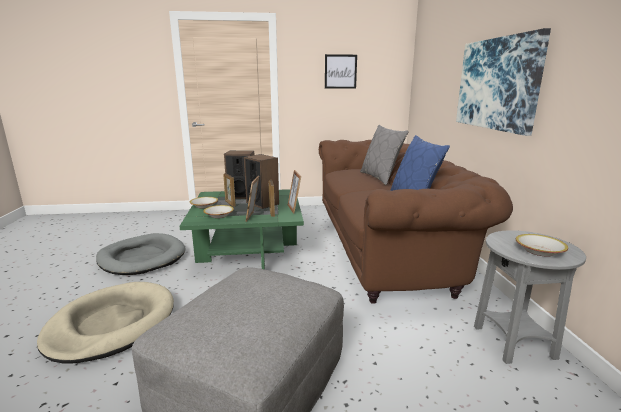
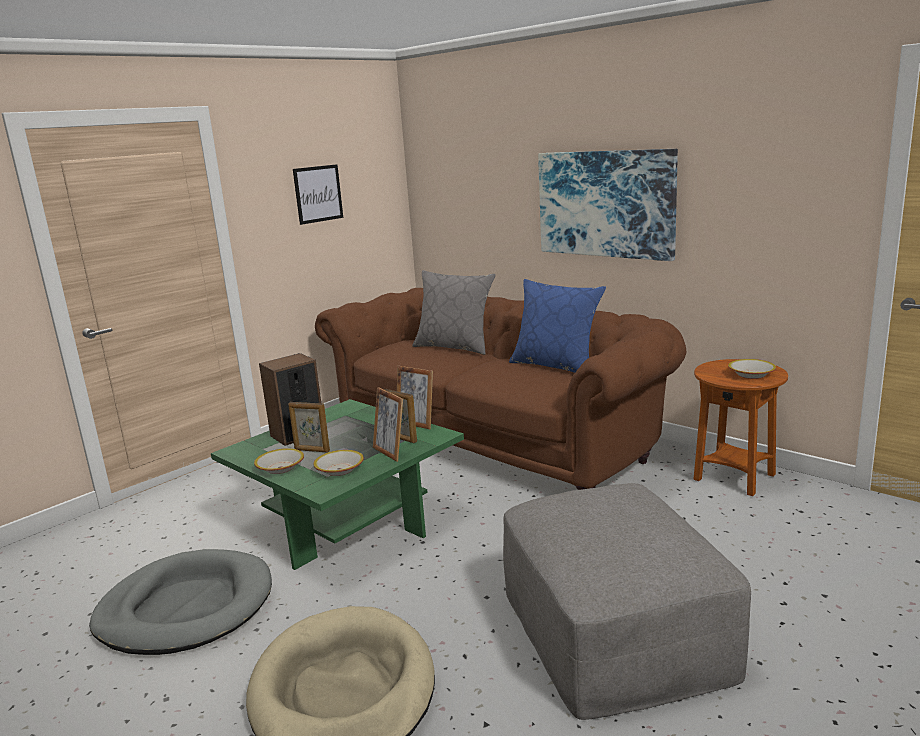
camera: 40 degrees left, 0 degrees up
speaker [244,154,279,209] -> none
grey side table [474,230,586,364] -> brown side table [693,359,788,496]

